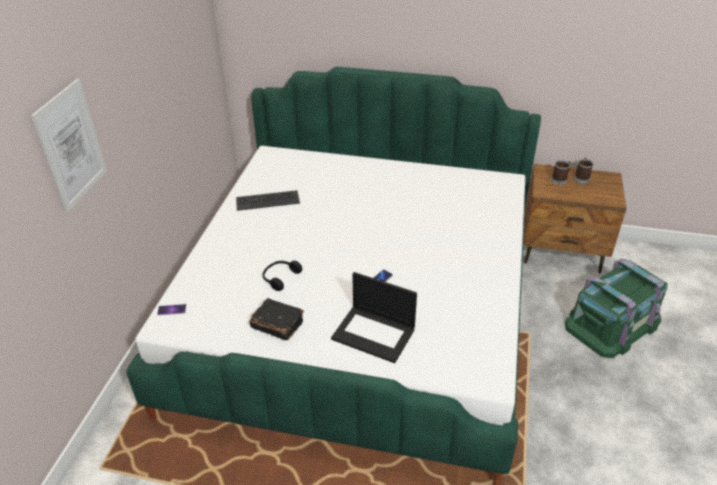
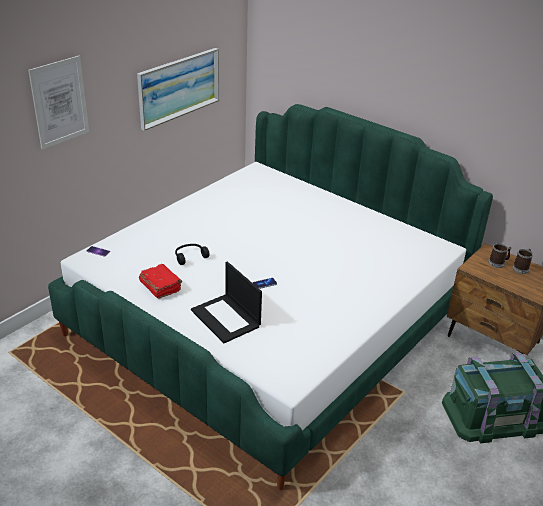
camera: 25 degrees right, 5 degrees down
keyboard [236,190,300,211] -> none
black book [250,298,304,340] -> red book [139,264,182,299]
none -> picture [137,48,219,131]

